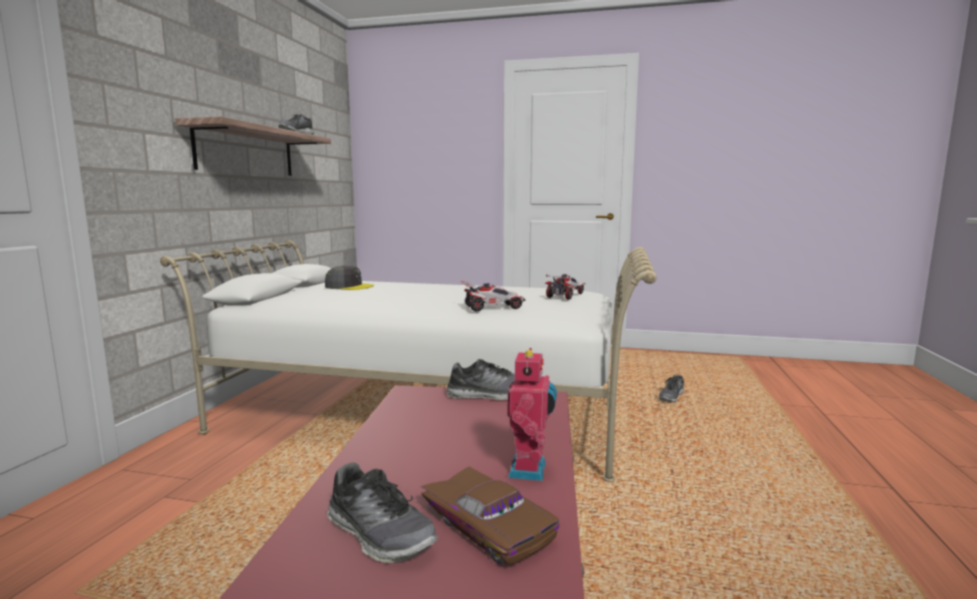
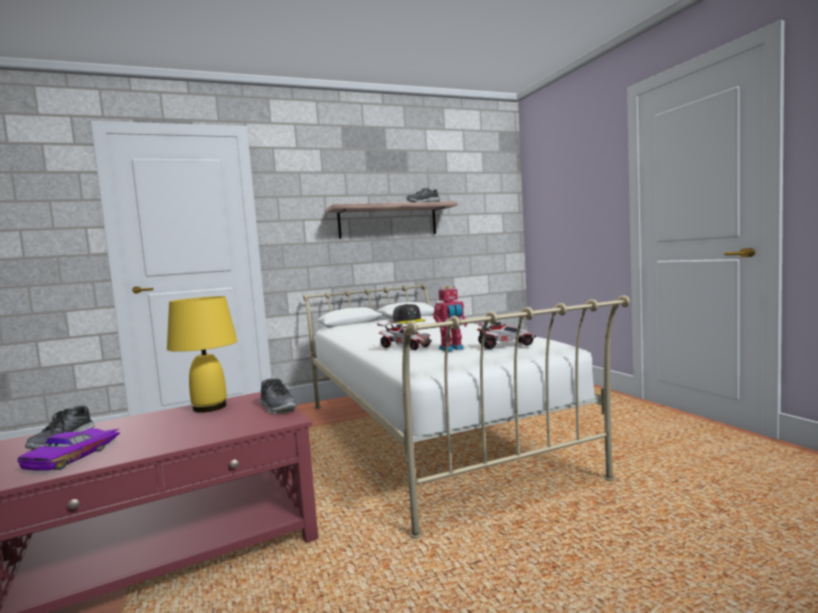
camera: 55 degrees right, 5 degrees down
brown toy car [421,467,560,564] -> purple toy car [17,428,120,471]
toy robot [508,348,557,481] -> toy robot moved to [433,286,468,352]
shoe [659,375,684,402] -> none
none -> yellow table lamp [167,296,237,413]

